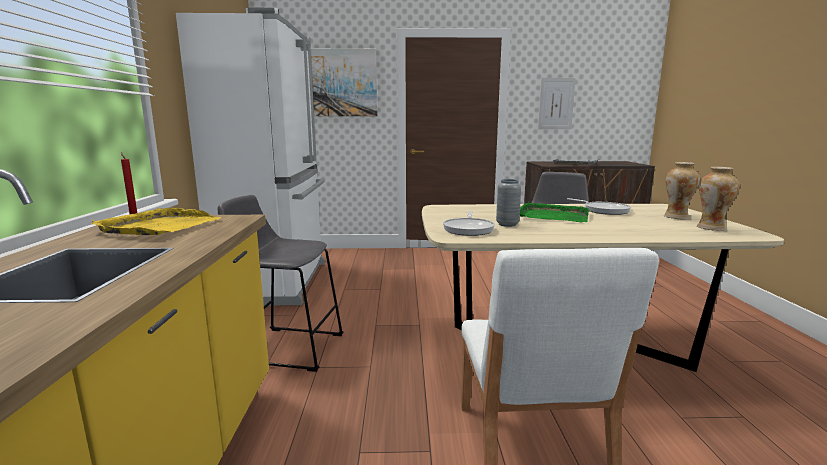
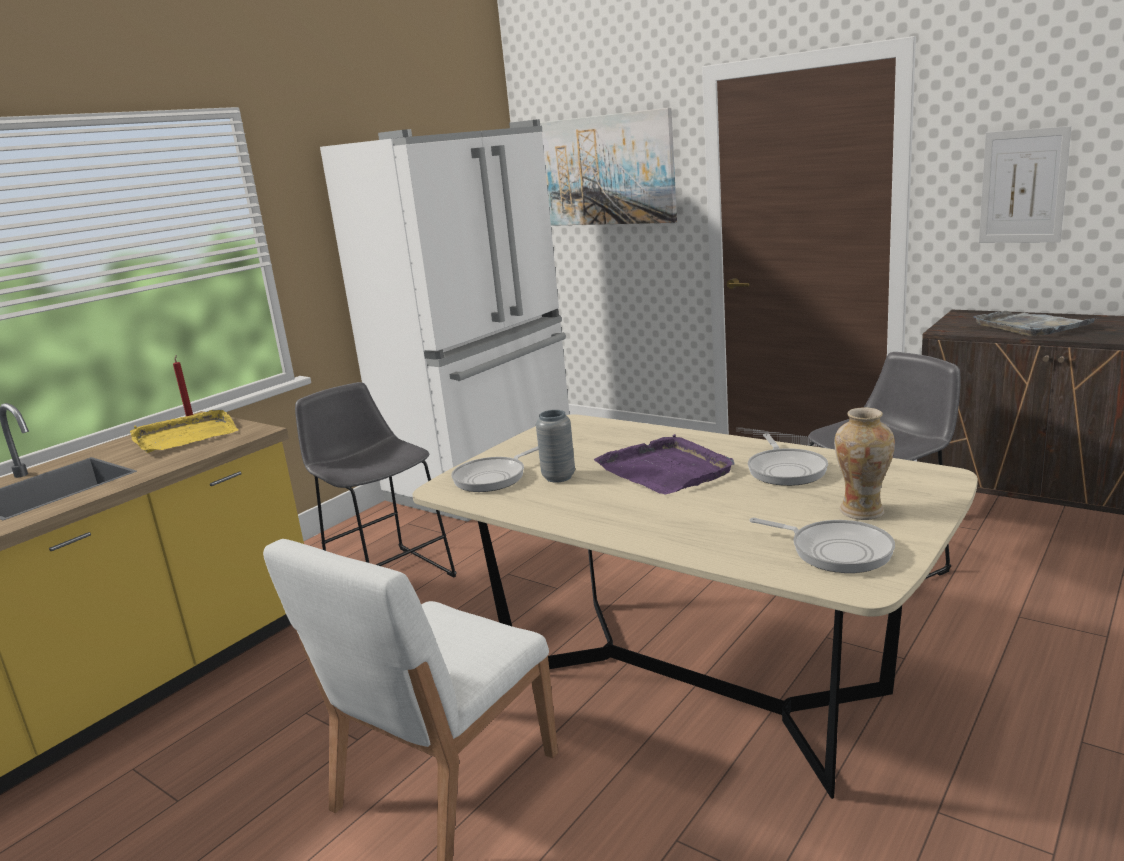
camera: 40 degrees right, 5 degrees up
green tray [520,201,589,222] -> purple tray [594,434,735,495]
vase [697,167,739,231] -> frying pan [750,518,895,573]

